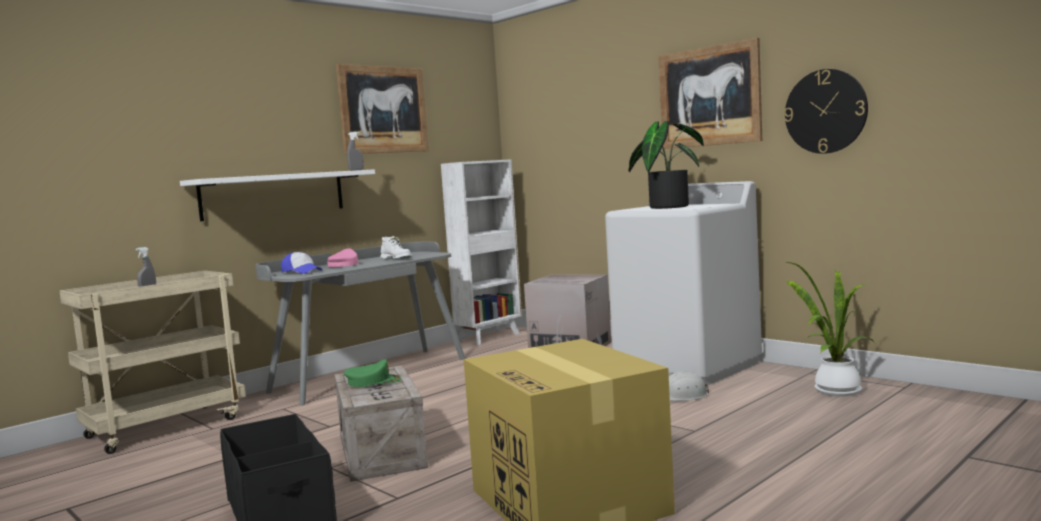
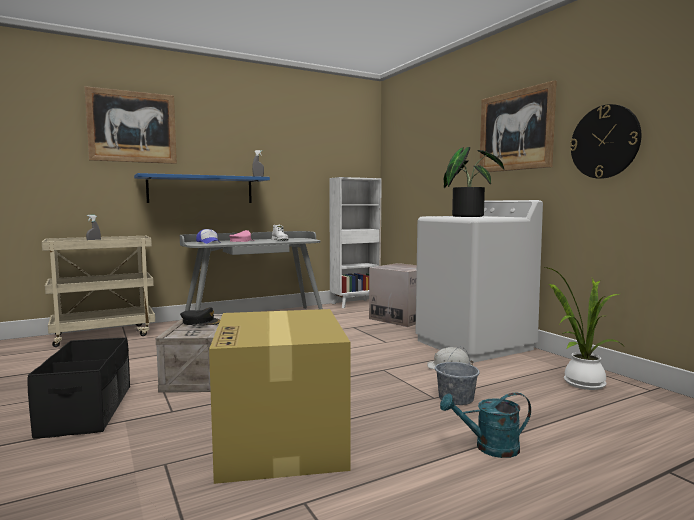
camera: 15 degrees right, 0 degrees up
white shelf [180,169,375,221] -> blue shelf [134,173,270,203]
picture [336,64,429,154] -> picture moved to [85,86,177,164]
green cap [344,359,401,387] -> black cap [180,307,220,325]
none -> grey bucket [435,347,480,405]
none -> turquoise watering can [440,393,531,458]

